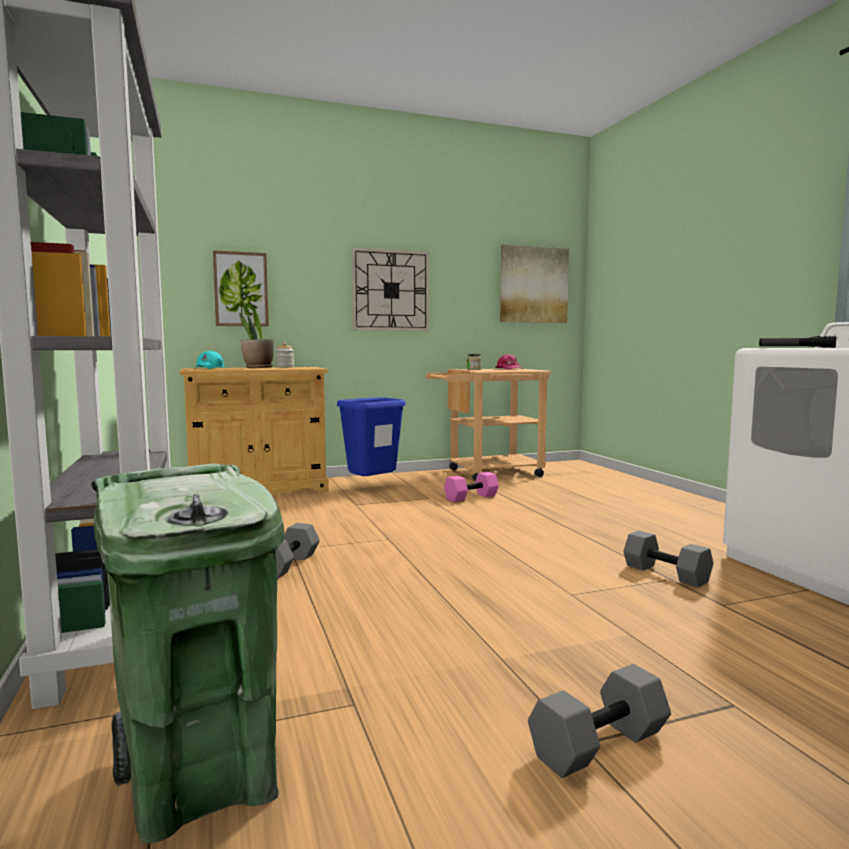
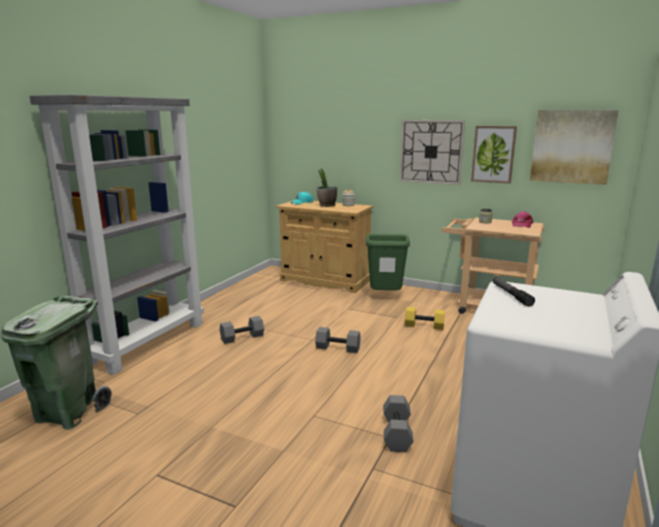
camera: 45 degrees right, 10 degrees up
picture [213,250,269,327] -> picture moved to [471,126,517,184]
blue trash can [337,397,406,476] -> green trash can [366,234,410,290]
pink dumbbell [444,472,499,502] -> yellow dumbbell [405,307,445,330]
grey dumbbell [528,664,671,778] -> grey dumbbell moved to [315,327,361,353]

